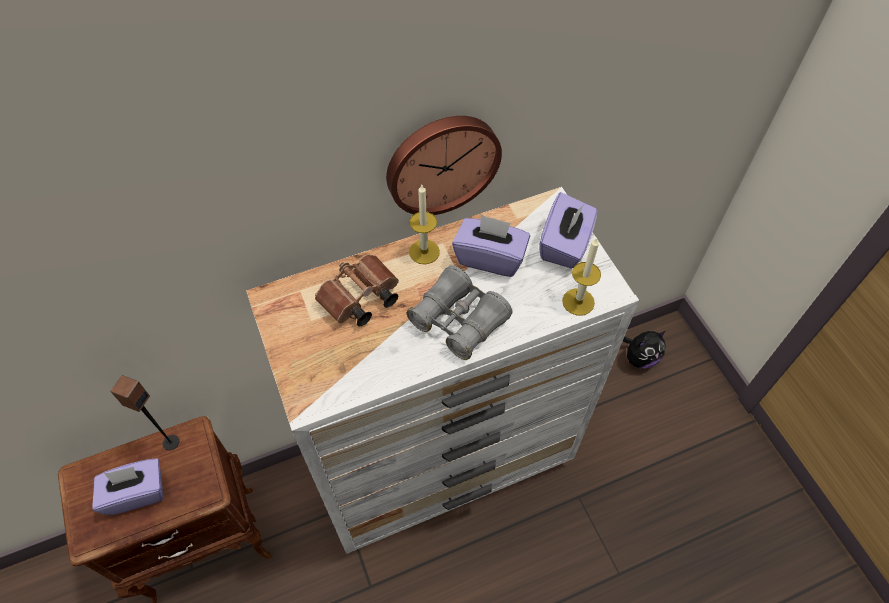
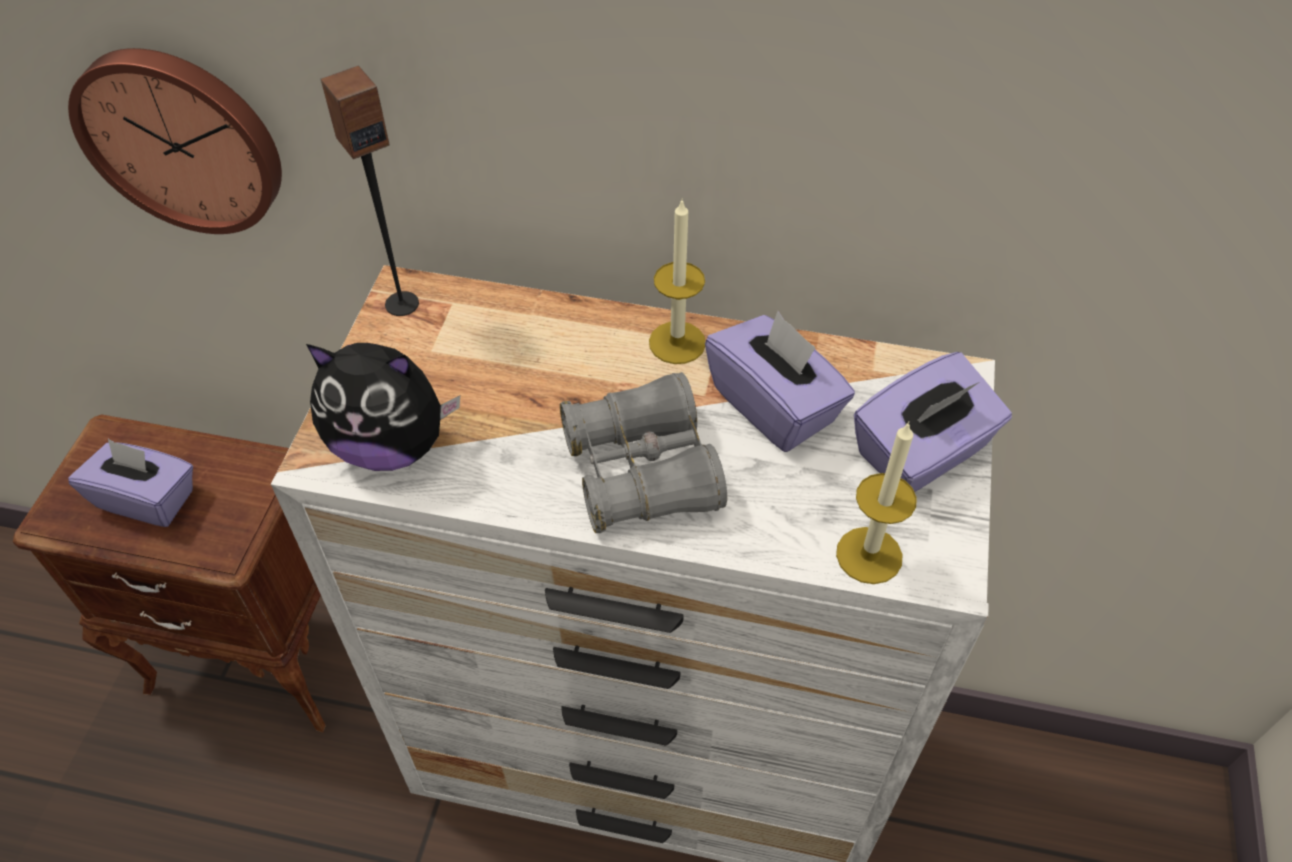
camera: 35 degrees right, 5 degrees down
speaker [110,375,179,450] -> speaker moved to [320,65,419,316]
brown binoculars [315,254,399,326] -> none
wall clock [386,116,502,215] -> wall clock moved to [68,48,282,234]
plush toy [623,331,666,368] -> plush toy moved to [306,343,460,471]

